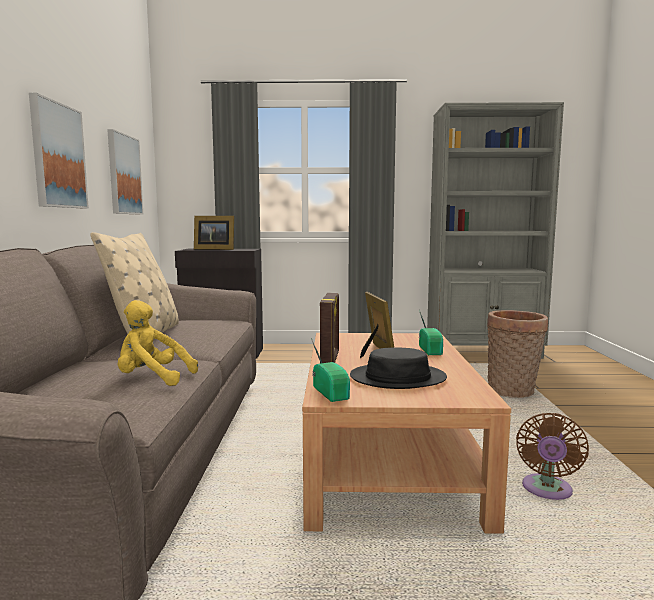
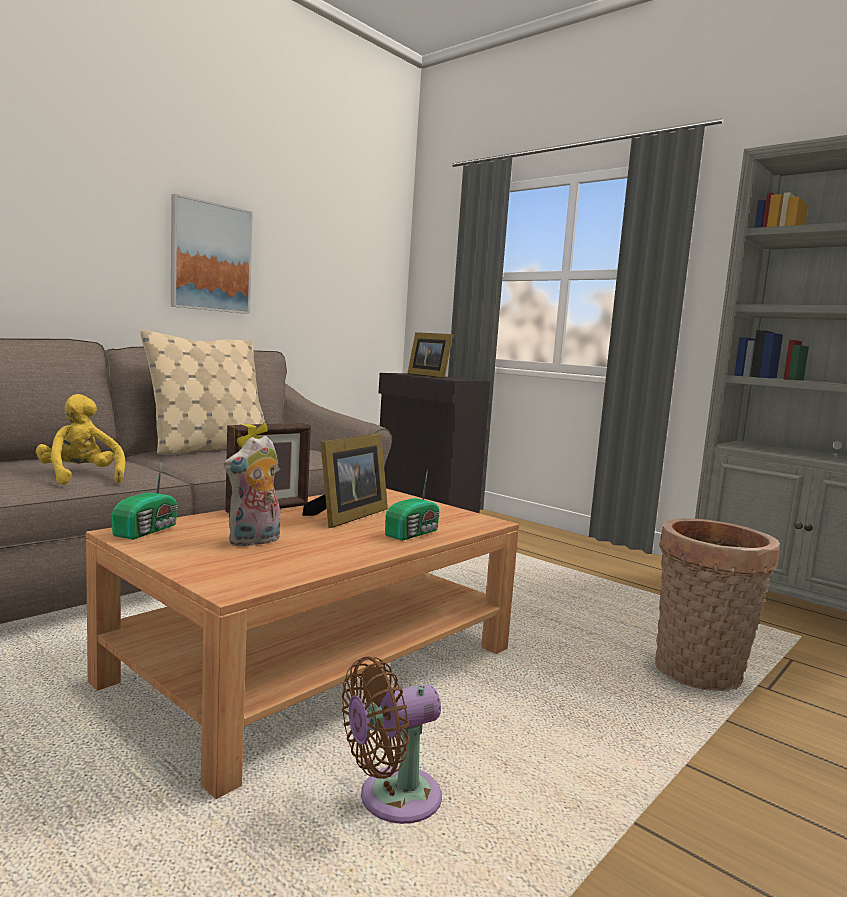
camera: 40 degrees right, 0 degrees up
picture [107,129,143,215] -> none
black hat [350,348,447,389] -> plush toy [224,435,280,546]

